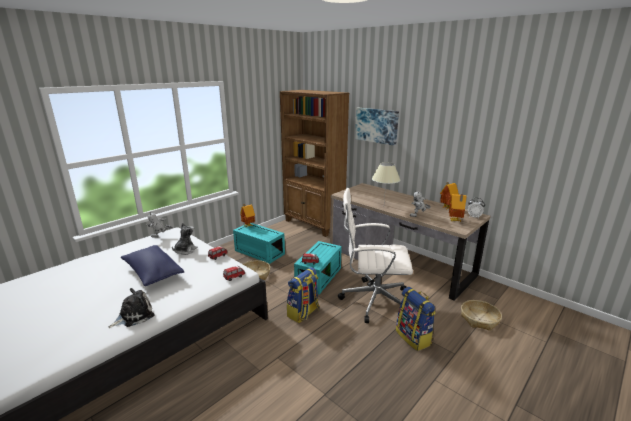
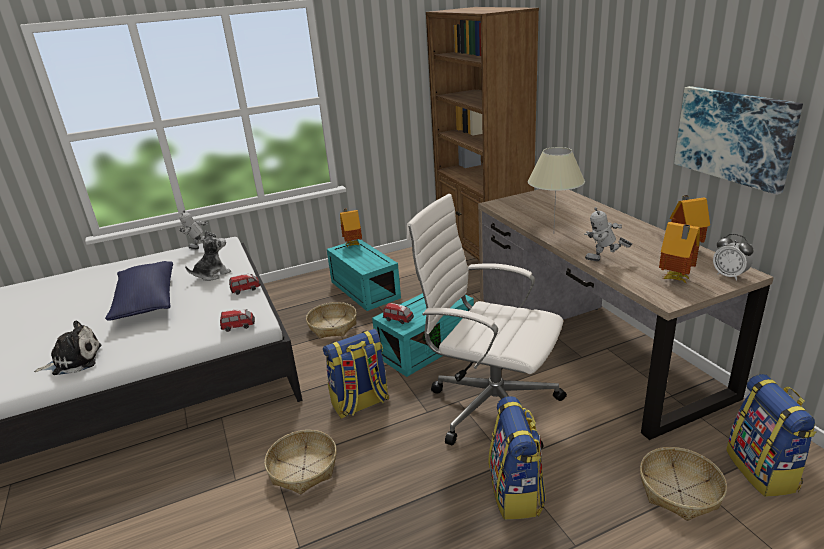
camera: 25 degrees right, 5 degrees up
picture [355,108,399,146] -> picture moved to [674,86,803,195]
none -> basket [265,430,337,494]
none -> backpack [726,374,816,497]

